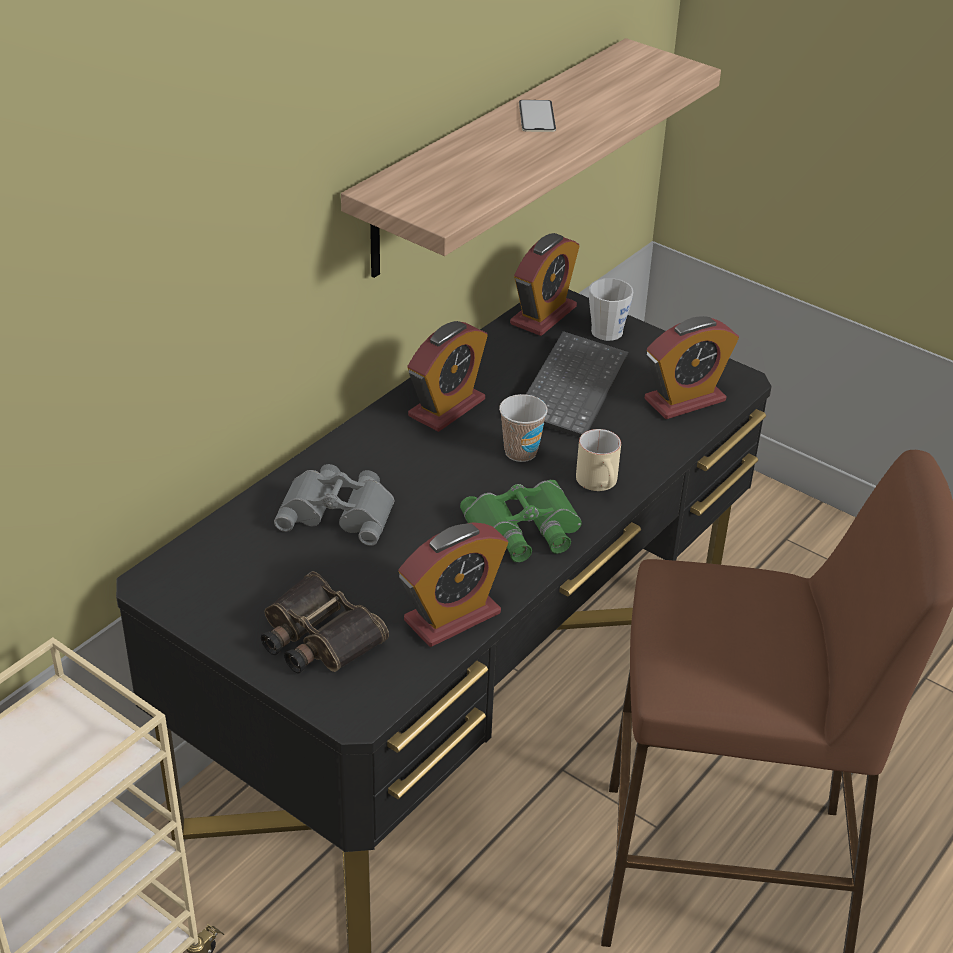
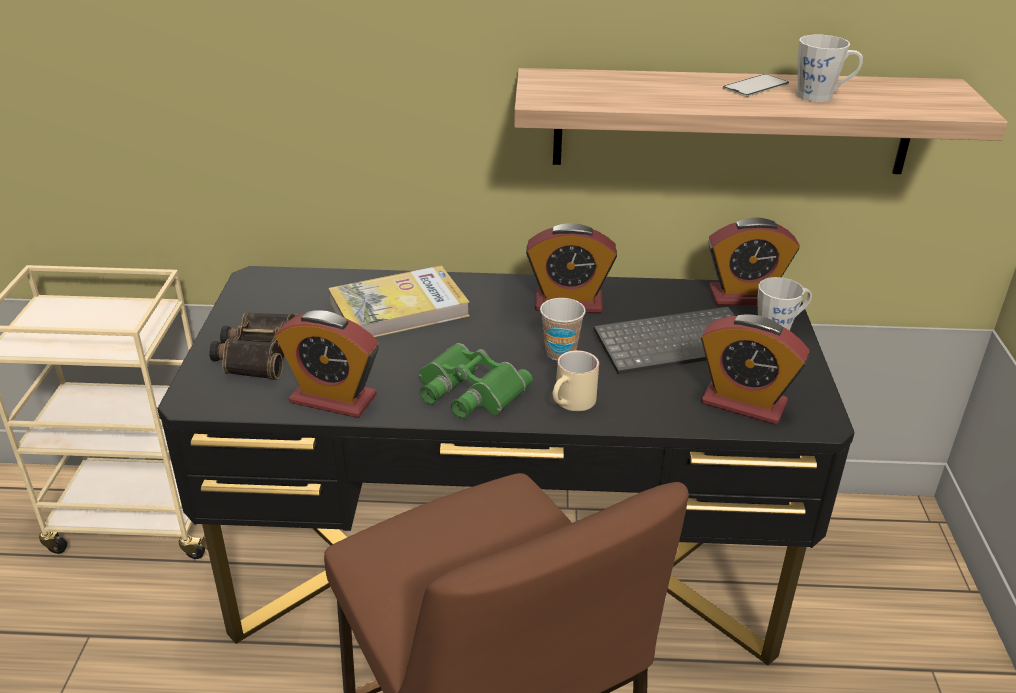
camera: 55 degrees right, 5 degrees down
grey binoculars [274,464,394,546] -> book [328,266,470,337]
none -> grey mug [796,35,863,102]

